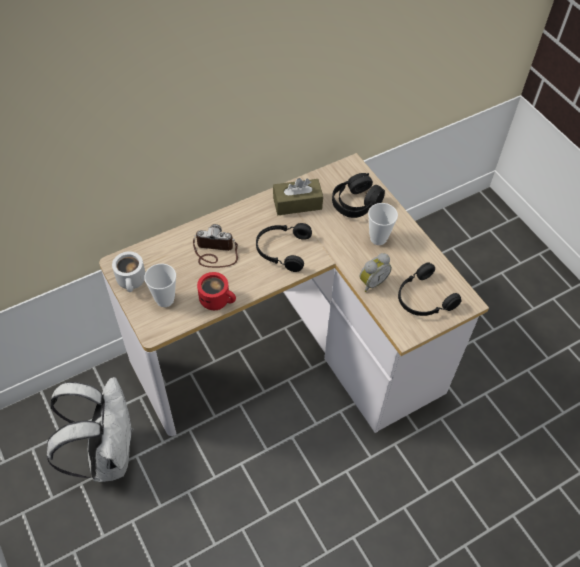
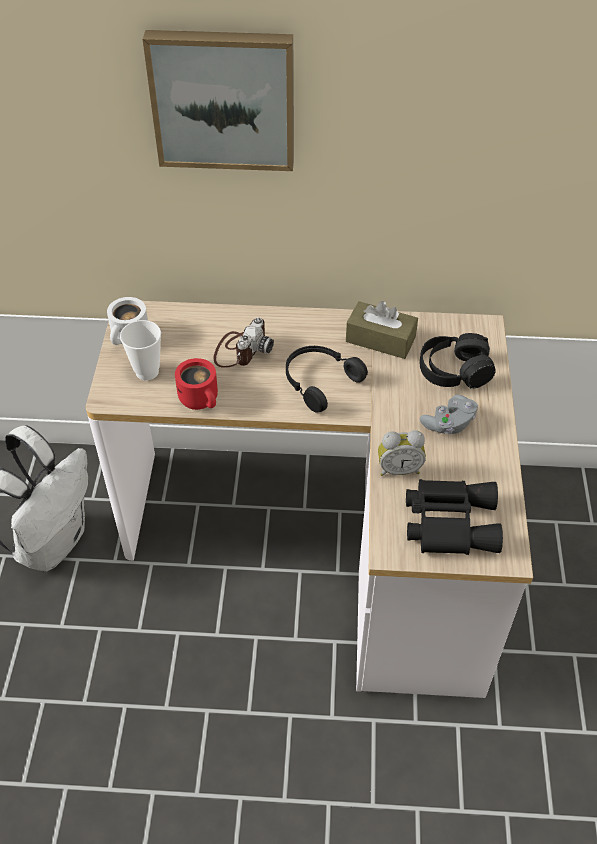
camera: 35 degrees right, 5 degrees down
camera [193,224,238,268] -> camera turned 75 degrees clockwise [214,317,274,368]
cup [368,203,398,245] -> grey game controller [420,395,478,434]
black headphones [398,262,462,316] -> black binoculars [406,479,503,555]
none -> picture [143,30,294,171]

